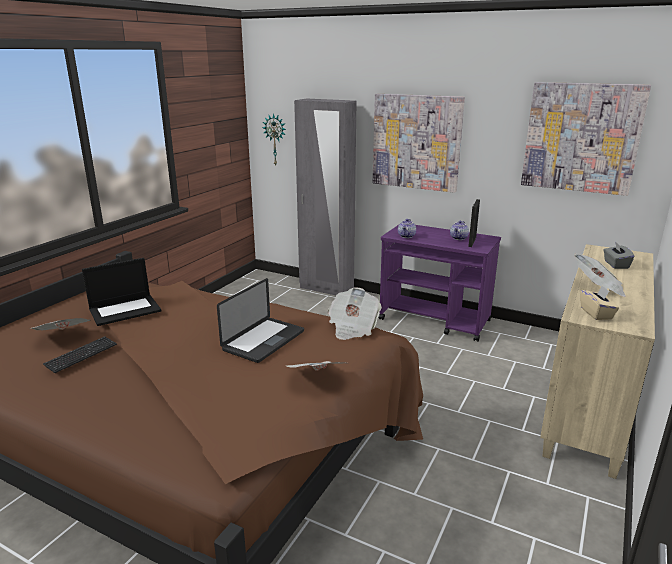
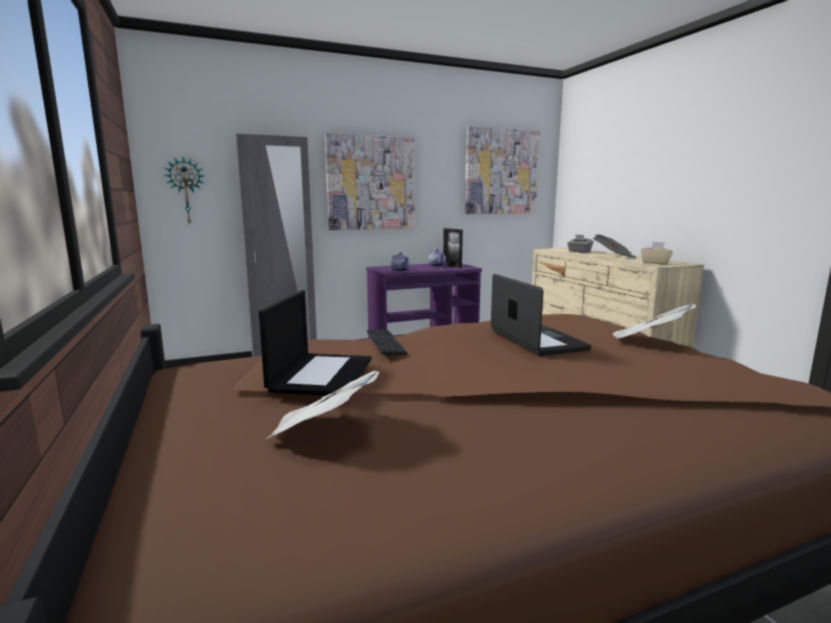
camera: 50 degrees left, 10 degrees down
keyboard [43,336,117,373] -> keyboard moved to [367,329,407,355]
newspaper [328,287,382,340] -> none

